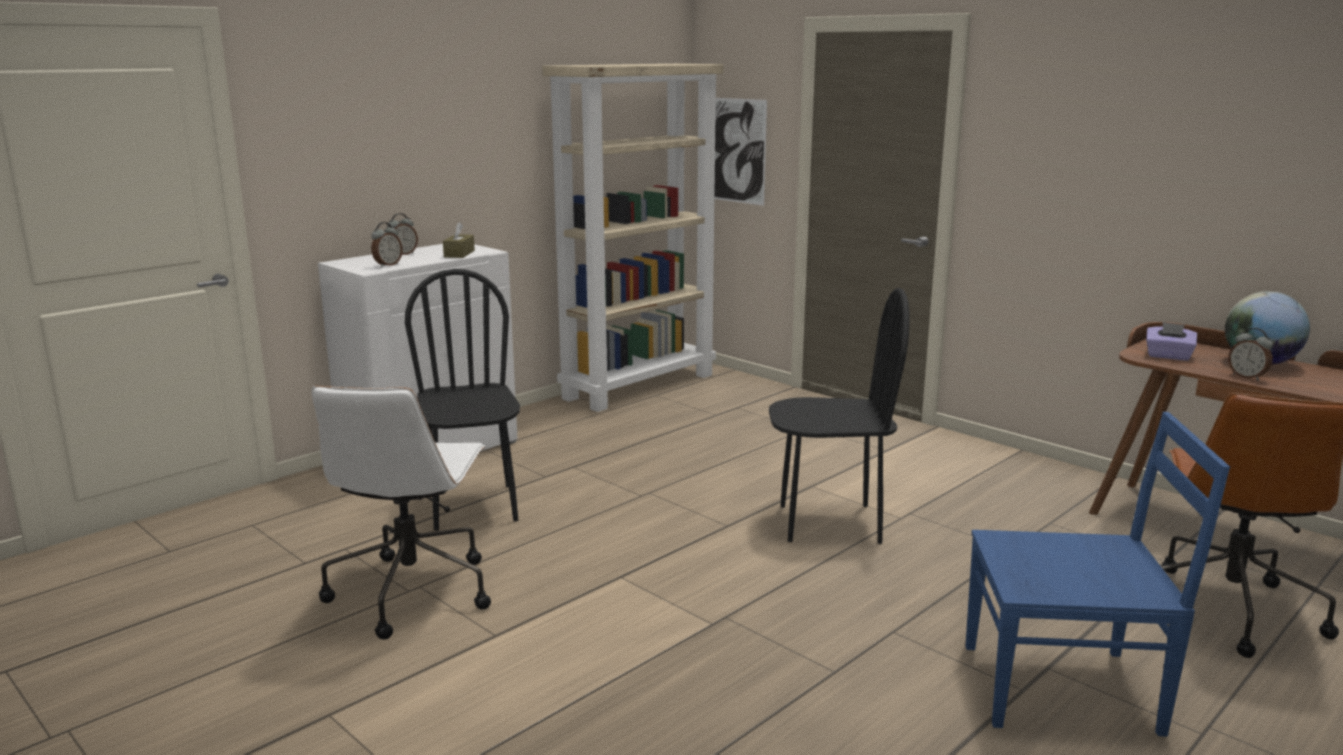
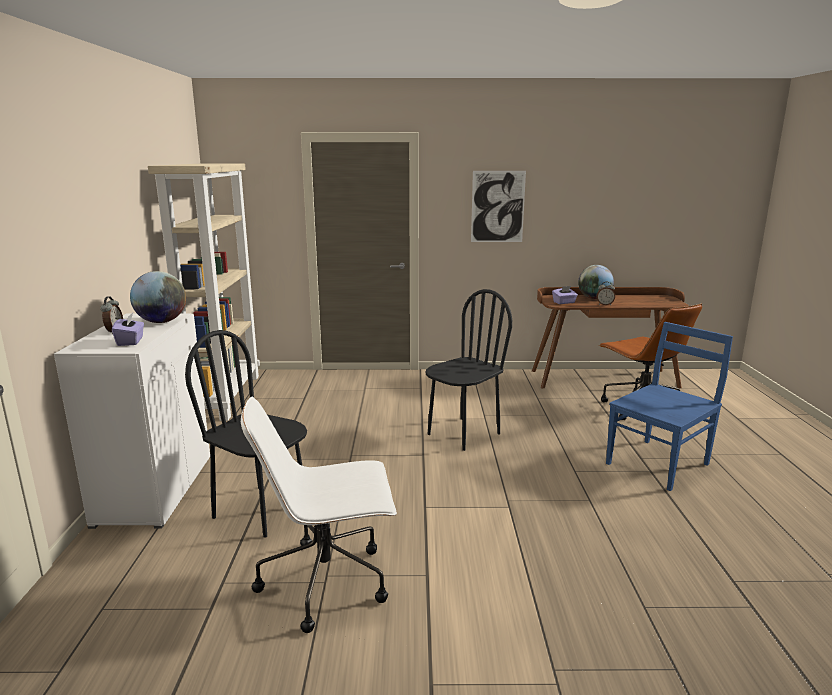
camera: 45 degrees left, 0 degrees up
white office chair [311,386,491,639] -> white office chair turned 120 degrees clockwise [241,396,397,633]
alarm clock [371,222,403,267] -> purple tissue box [112,313,144,346]
brown tissue box [443,222,475,258] -> globe [130,271,186,323]
picture [714,98,767,206] -> picture moved to [471,171,526,242]

